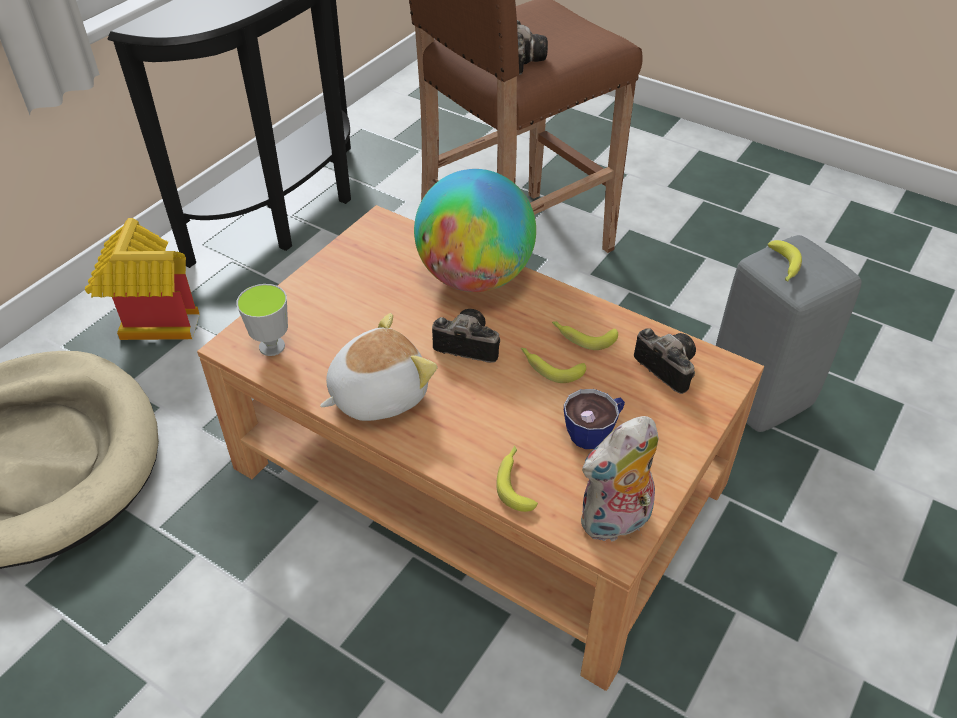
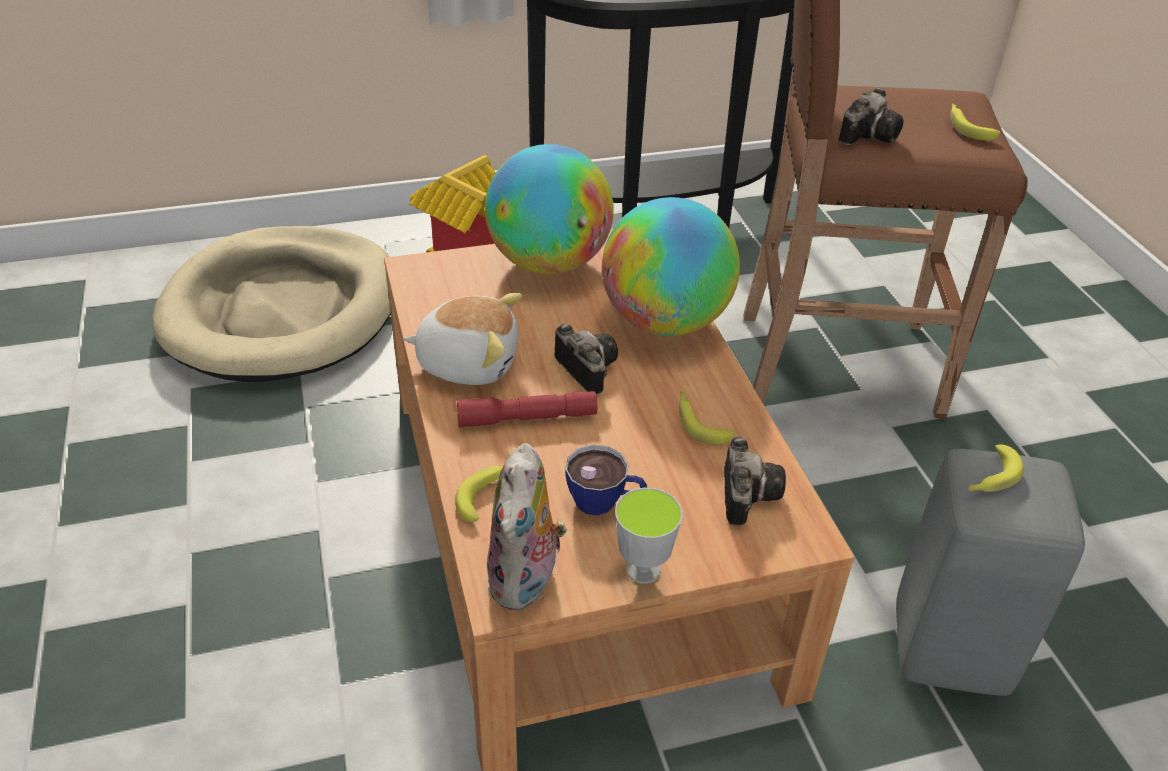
camera: 40 degrees right, 5 degrees down
cup [237,284,288,356] -> cup moved to [615,488,683,584]
banana [521,348,586,383] -> banana moved to [950,104,1000,140]
plush toy [581,416,659,543] -> plush toy turned 90 degrees counterclockwise [487,443,567,610]
none -> red flashlight [456,391,597,428]
none -> globe [485,144,614,275]

